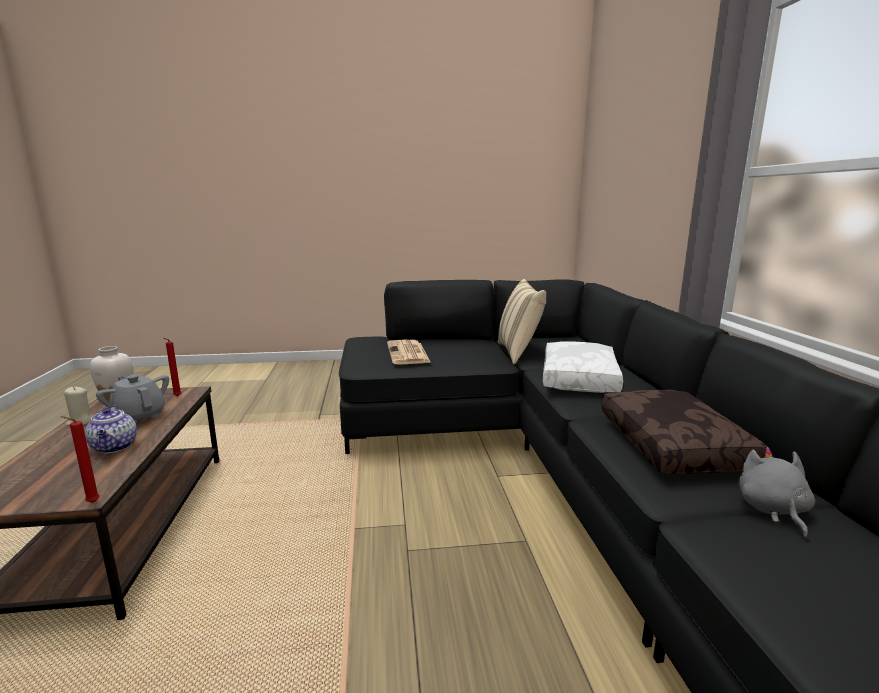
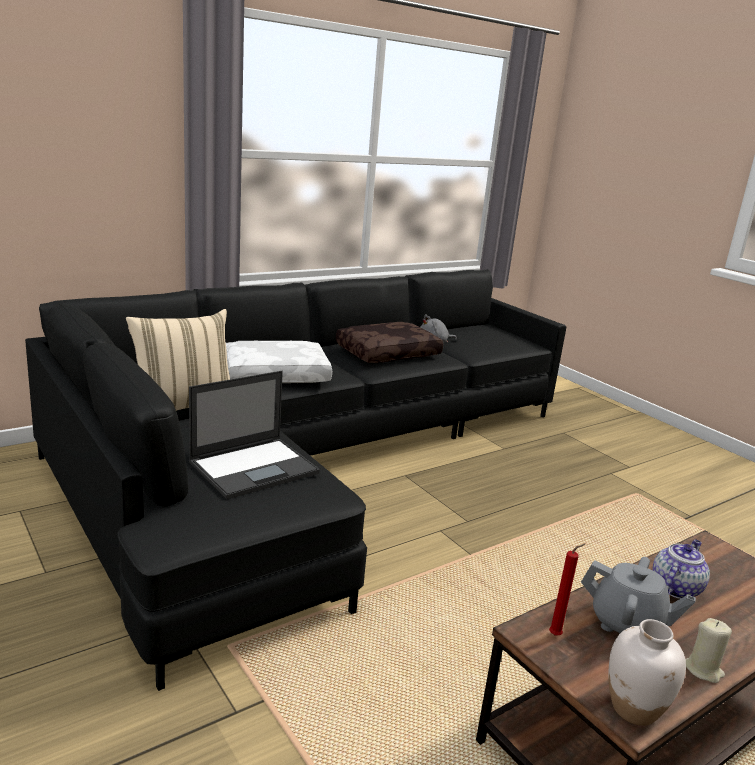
camera: 120 degrees left, 5 degrees up
red candle [60,416,100,503] -> none
grey teapot [96,375,169,423] -> grey teapot turned 75 degrees counterclockwise [581,557,696,633]
newspaper [387,339,431,365] -> laptop [189,371,320,500]

